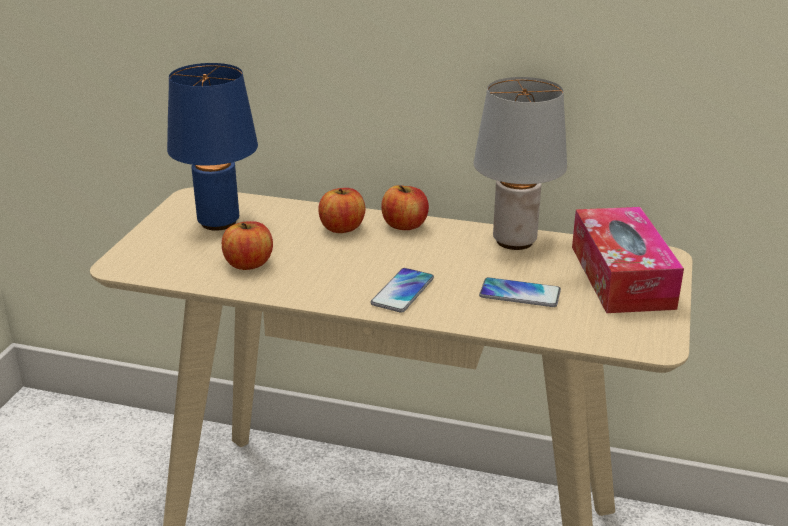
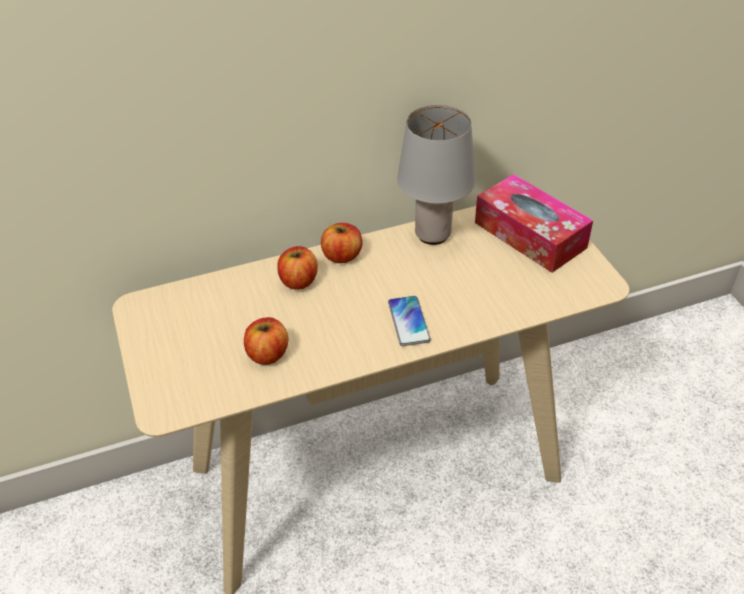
camera: 35 degrees left, 15 degrees up
blue table lamp [167,63,258,231] -> none
phone [479,277,561,307] -> none

